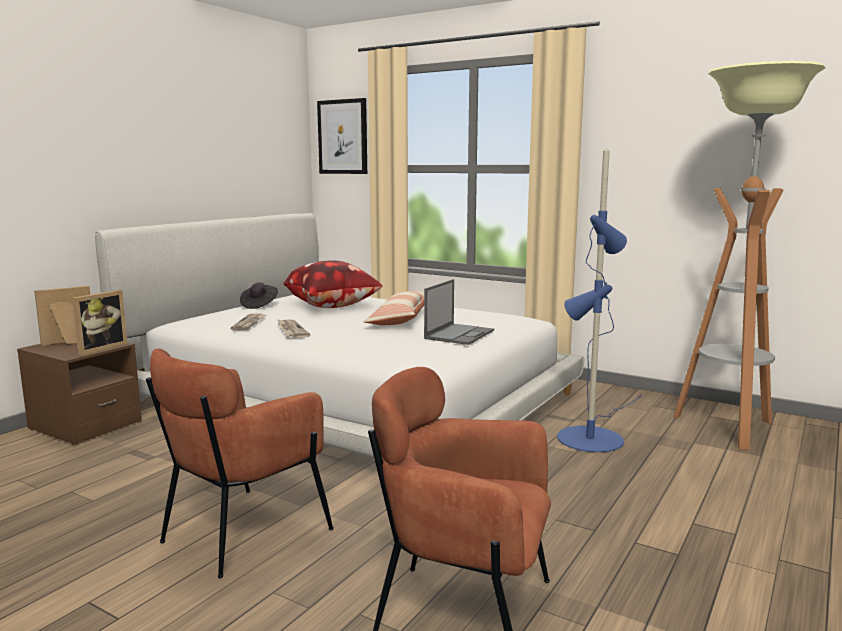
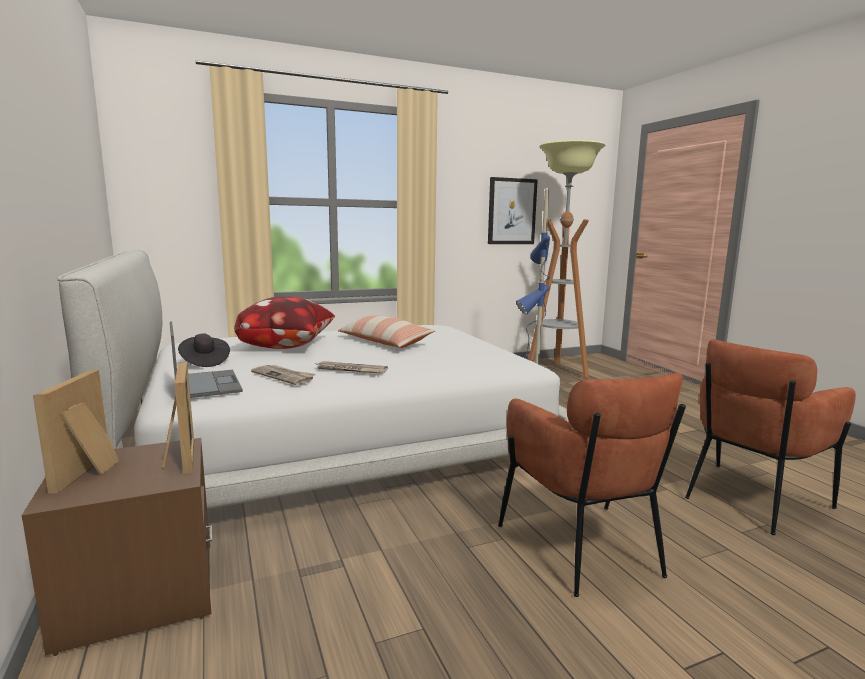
camera: 55 degrees left, 0 degrees up
picture [317,98,367,174] -> picture moved to [488,177,538,244]
laptop [424,279,494,345] -> laptop moved to [170,322,243,398]

